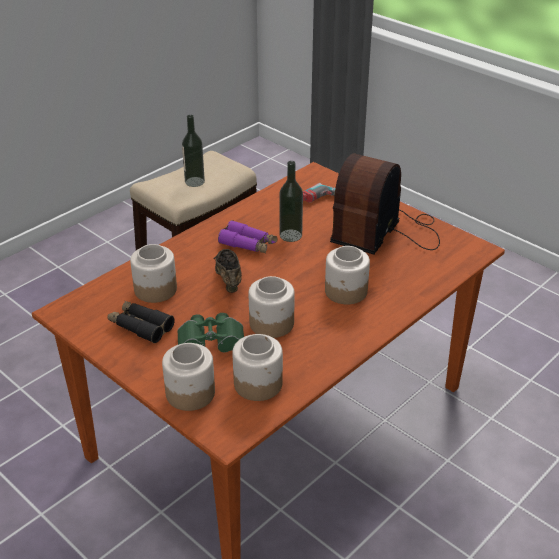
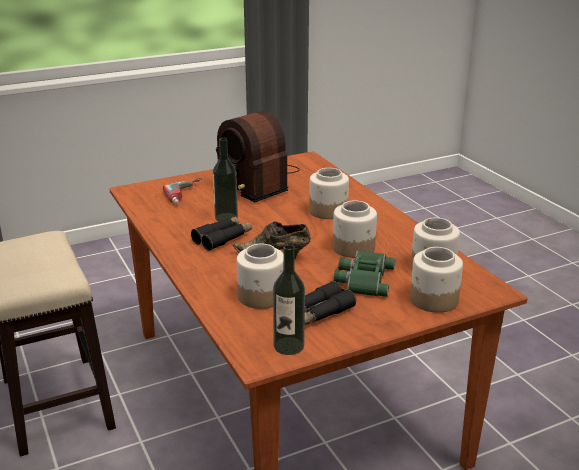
camera: 70 degrees left, 10 degrees down
bottle [182,115,205,187] -> bottle moved to [273,244,305,355]
purple binoculars [218,220,277,253] -> black binoculars [191,217,252,251]

